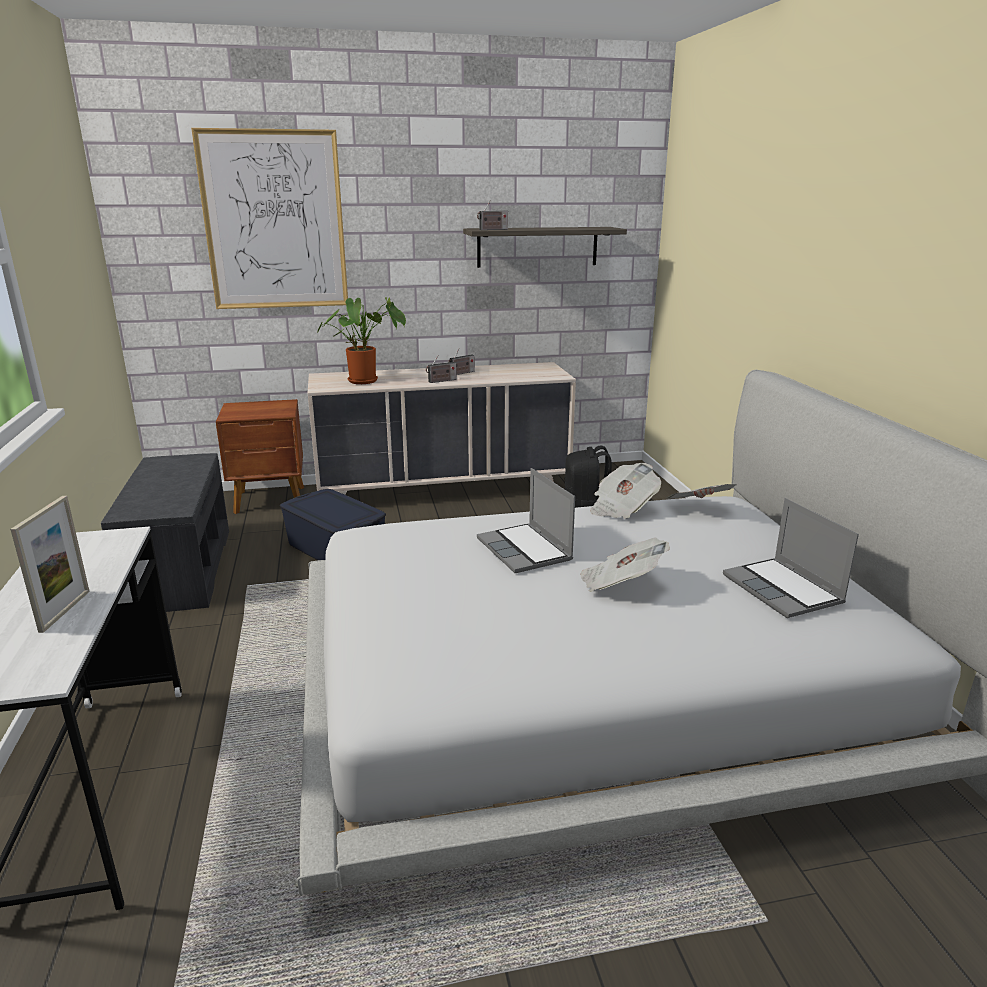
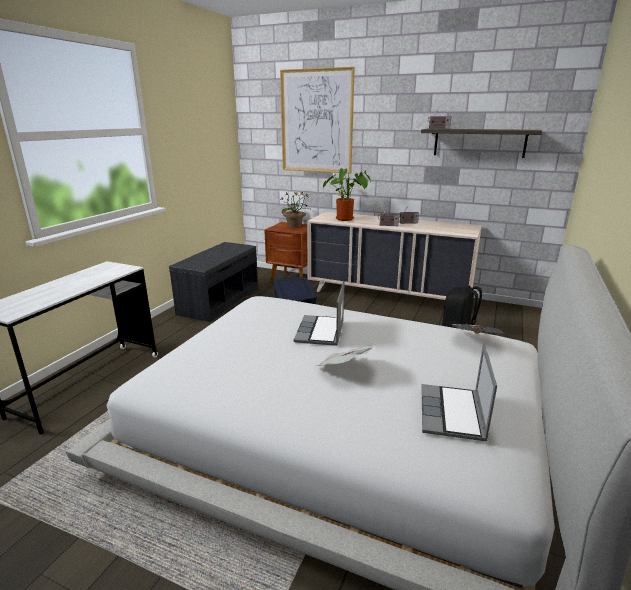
camera: 35 degrees right, 0 degrees up
picture frame [10,496,90,633] -> none
newspaper [590,463,661,519] -> none
none -> potted plant [280,192,310,228]

